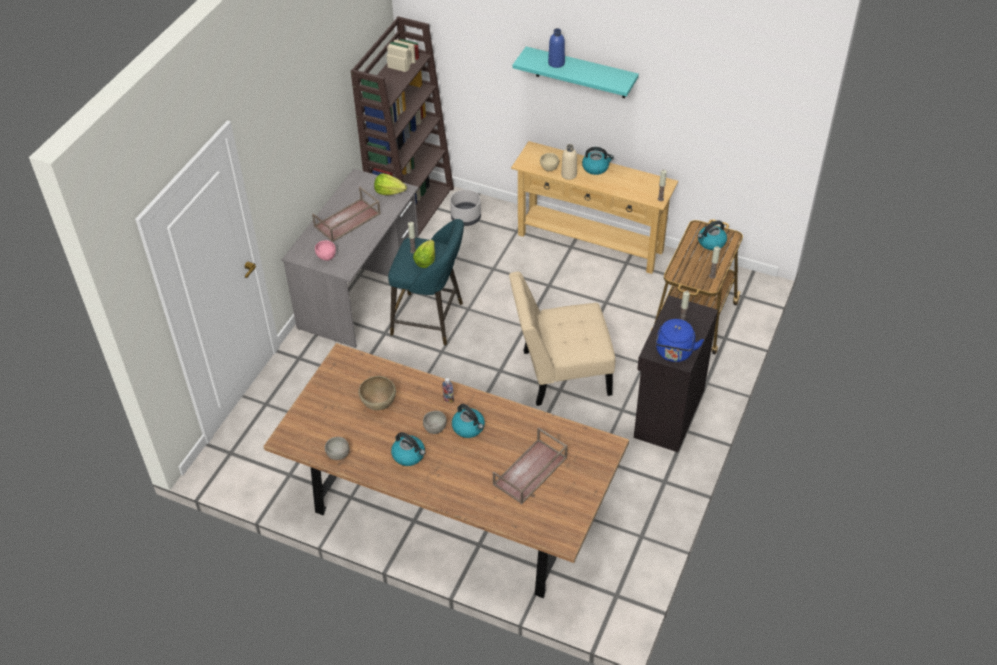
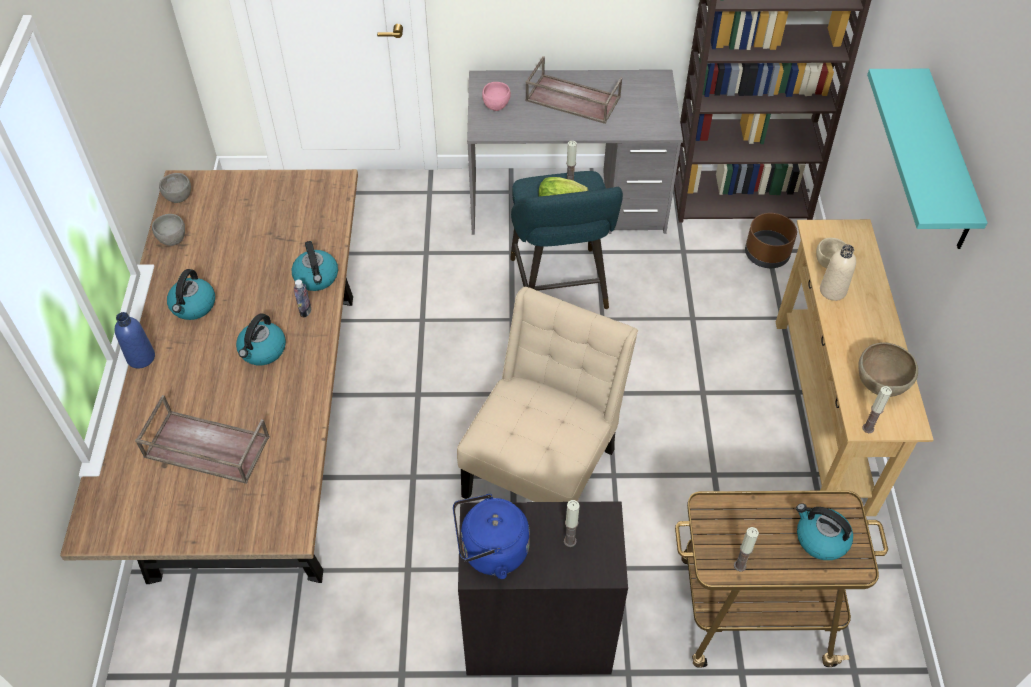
camera: 65 degrees right, 5 degrees up
brown bowl [358,376,396,410] -> brown bowl moved to [858,342,918,397]
lettuce [374,174,407,195] -> none
grey bowl [423,411,447,434] -> grey bowl moved to [159,173,191,203]
grey planter [450,190,481,226] -> brown planter [745,213,797,268]
beige chair [509,272,616,406] -> beige chair turned 60 degrees clockwise [457,287,638,502]
blue bottle [548,28,565,68] -> blue bottle moved to [114,312,155,369]
kettle [582,147,614,175] -> kettle moved to [291,241,338,291]

